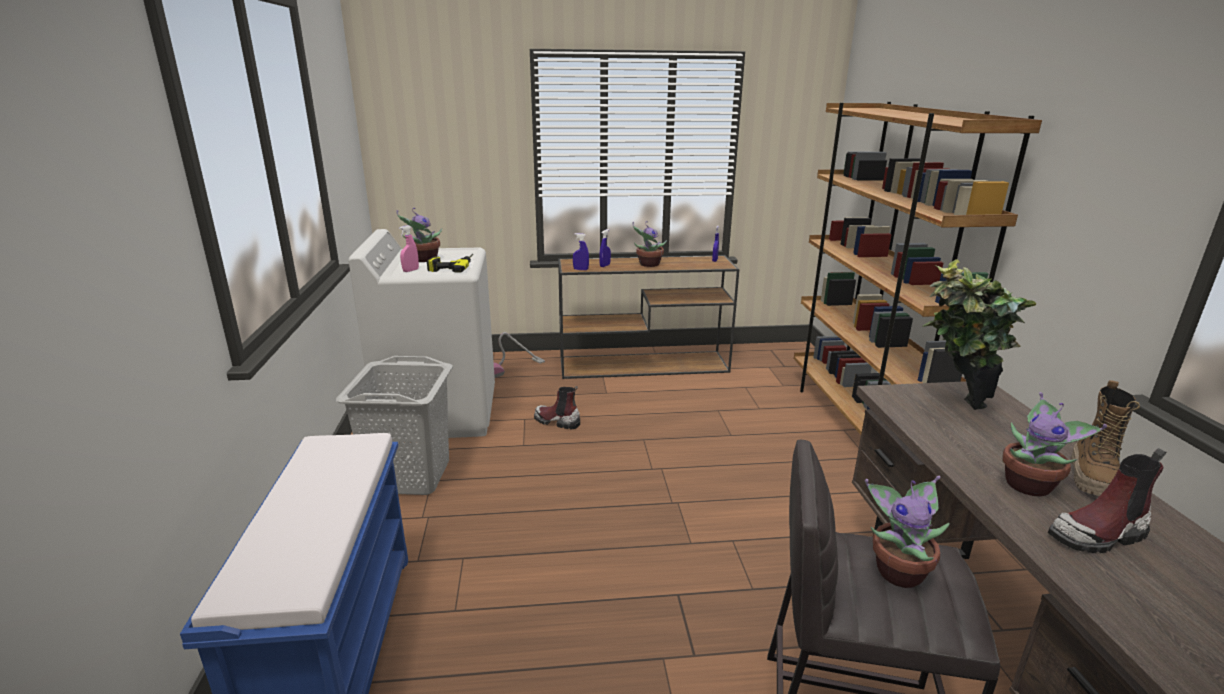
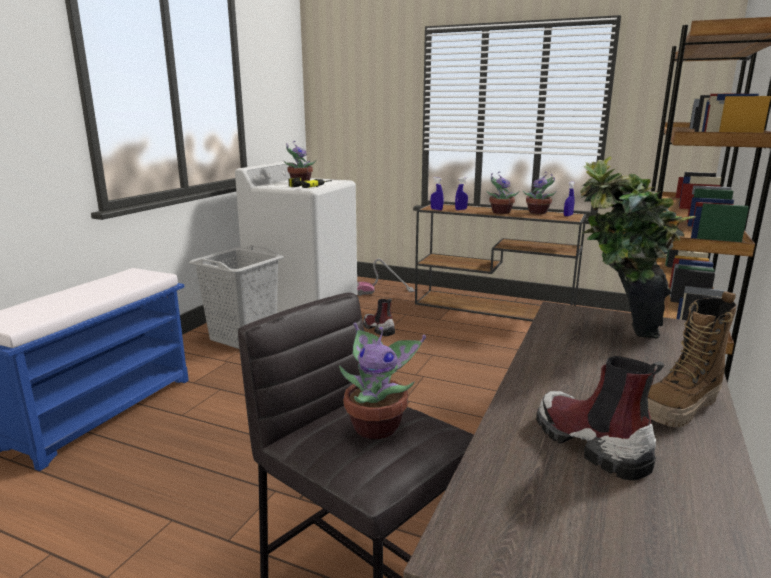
camera: 30 degrees right, 5 degrees down
pink spray bottle [399,225,419,272] -> none
potted plant [1002,392,1107,497] -> potted plant moved to [523,172,556,214]
boot [1048,448,1166,553] -> boot turned 45 degrees clockwise [536,356,665,480]

